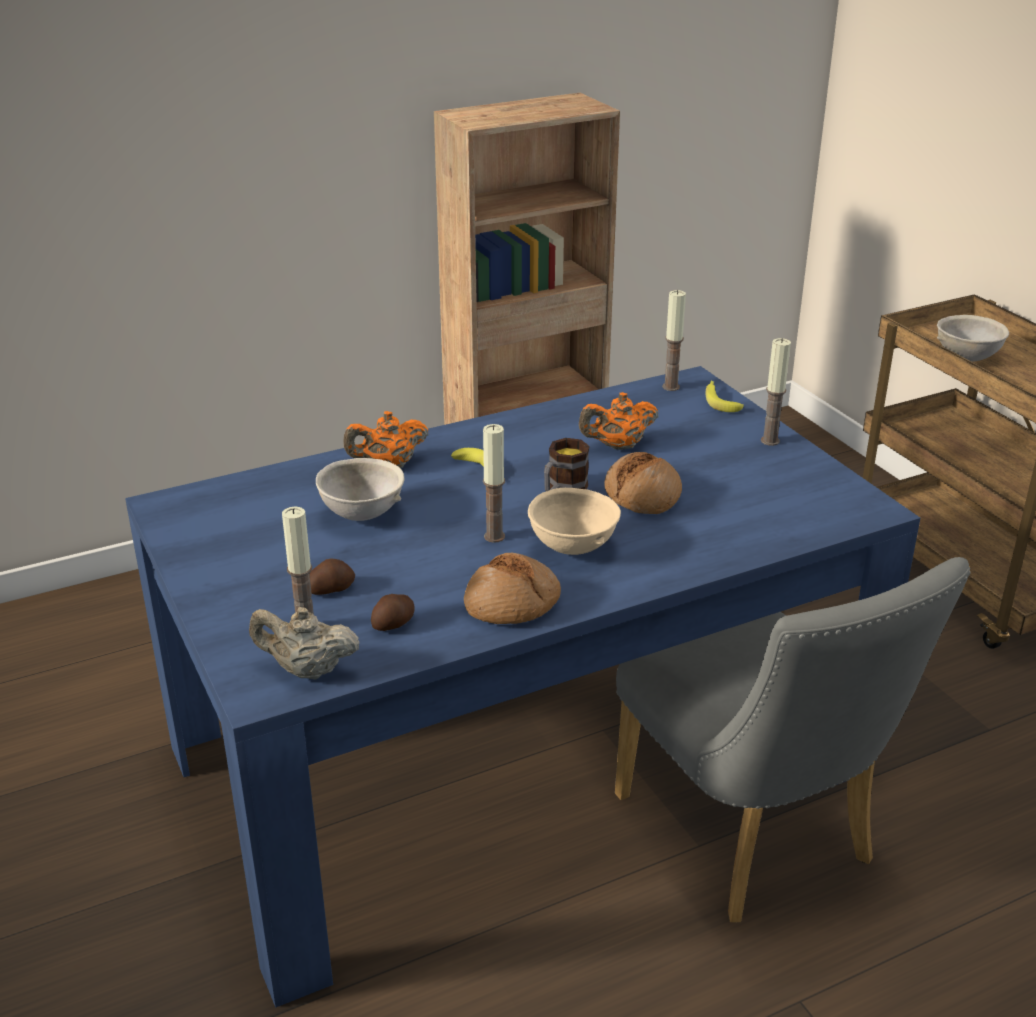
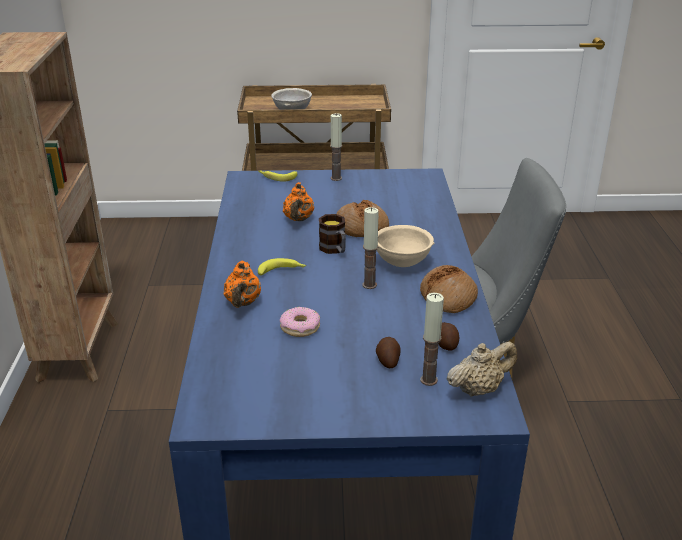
camera: 65 degrees left, 0 degrees up
beige teapot [249,607,359,680] -> beige teapot turned 150 degrees counterclockwise [447,341,517,397]
grey bowl [316,458,404,521] -> donut [280,307,320,337]
candle [662,290,686,391] -> none

